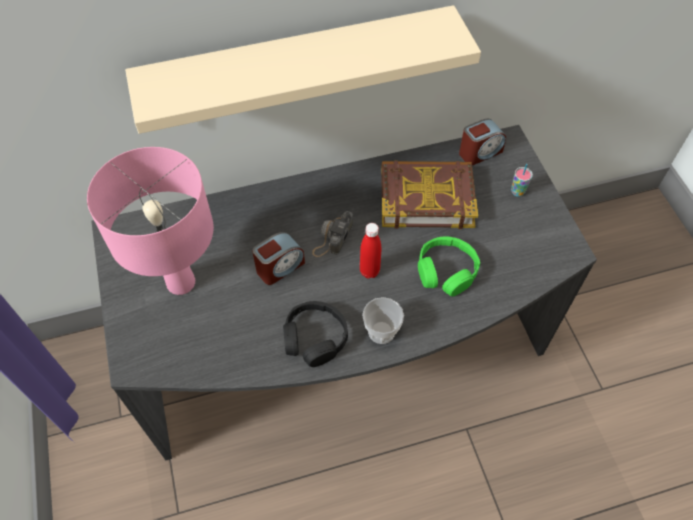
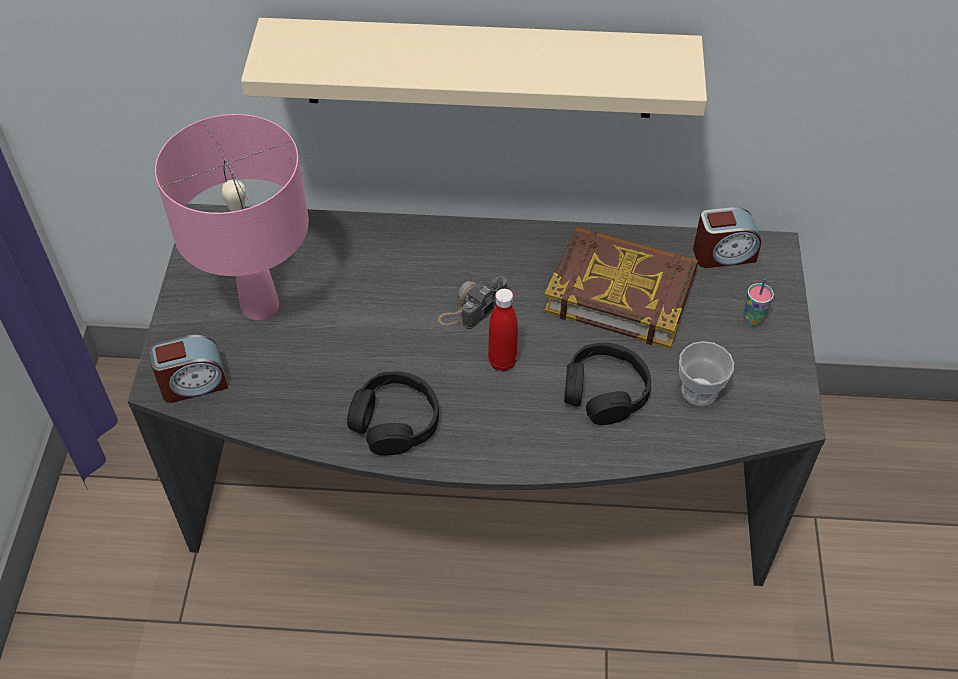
camera: 20 degrees right, 5 degrees down
alarm clock [252,232,305,285] -> alarm clock moved to [148,335,228,403]
cup [362,297,404,344] -> cup moved to [679,341,734,406]
green headphones [418,236,480,297] -> black headphones [564,343,651,425]

